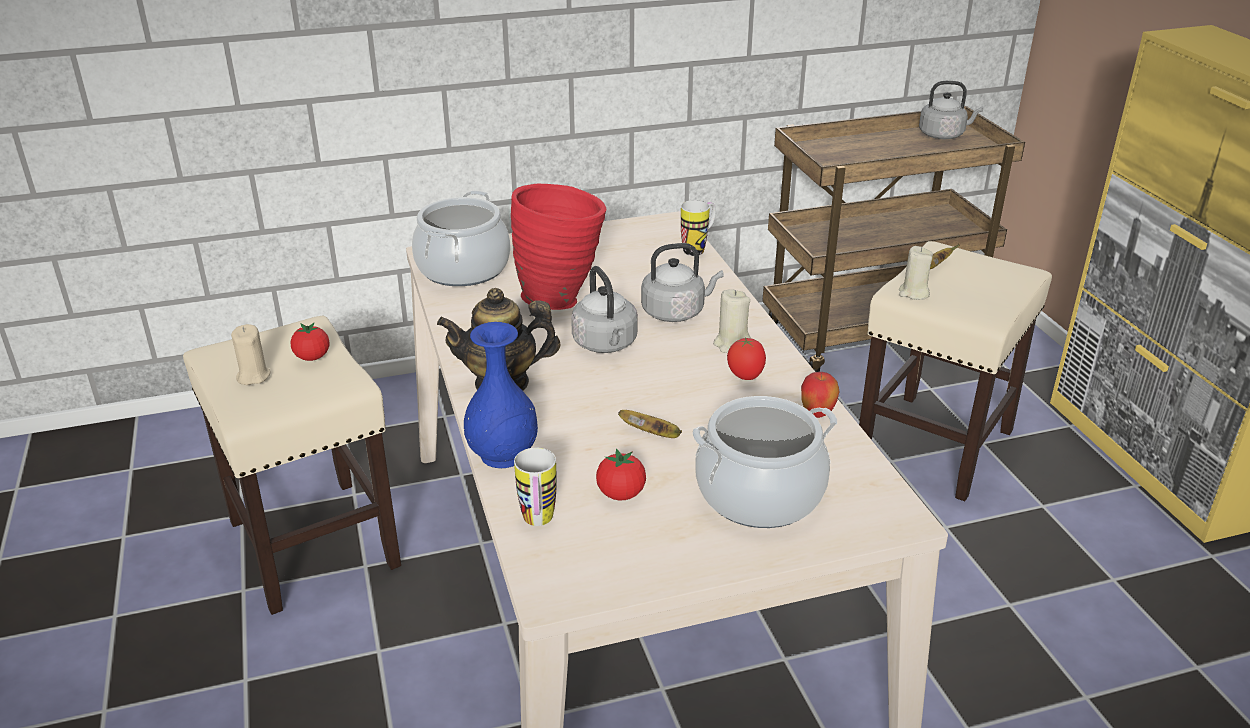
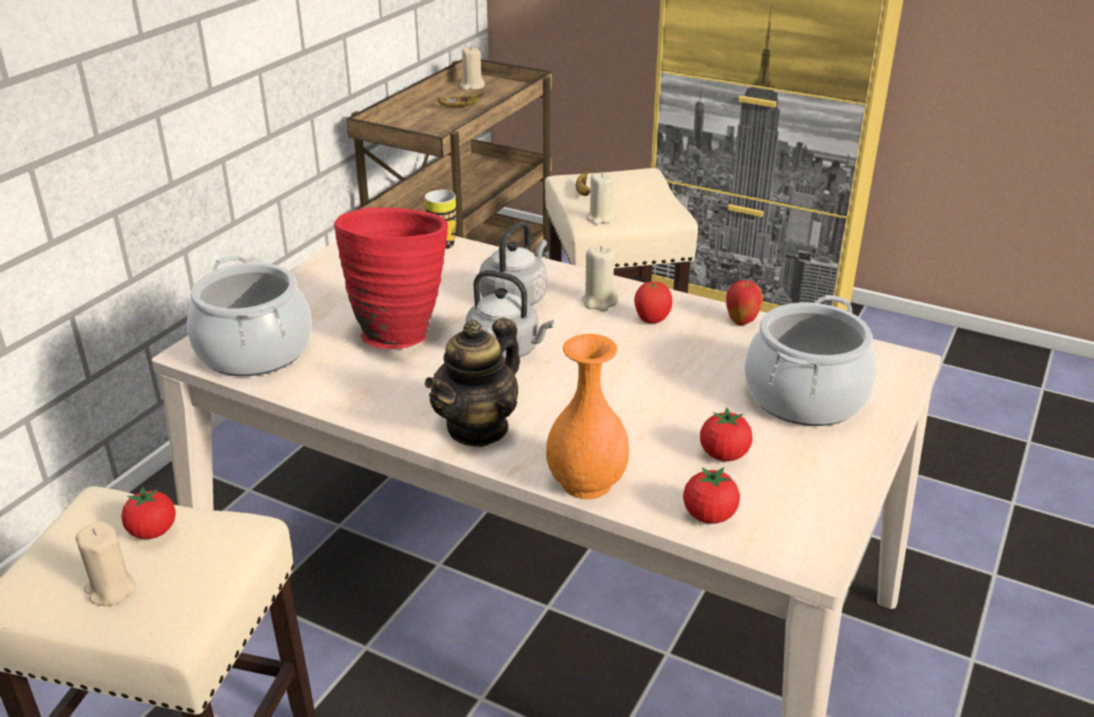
camera: 45 degrees left, 0 degrees up
blue vase [464,322,538,468] -> orange vase [546,334,629,499]
mug [514,448,557,526] -> tomato [683,467,740,524]
banana [618,410,682,438] -> banana moved to [437,92,484,107]
grey kettle [919,81,983,139] -> beige candle [460,47,485,90]

